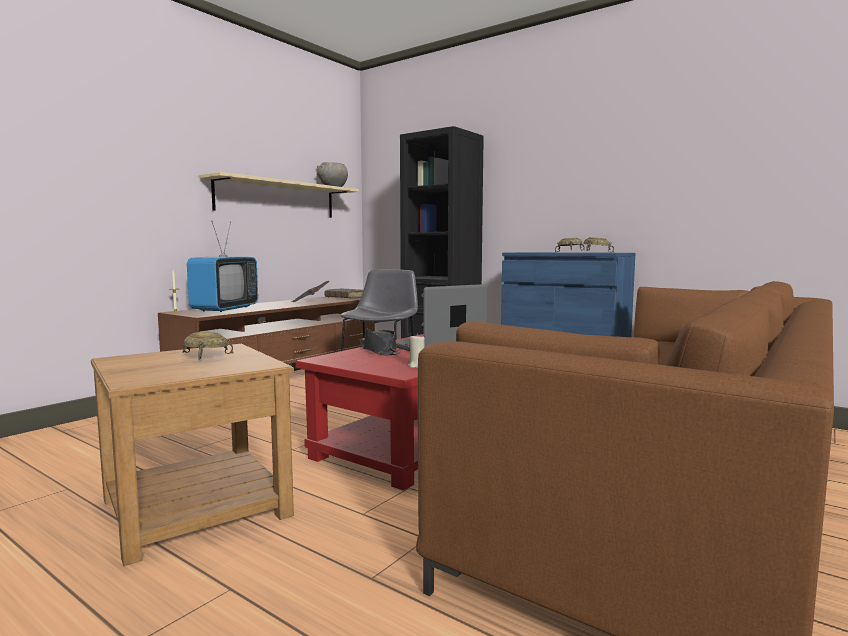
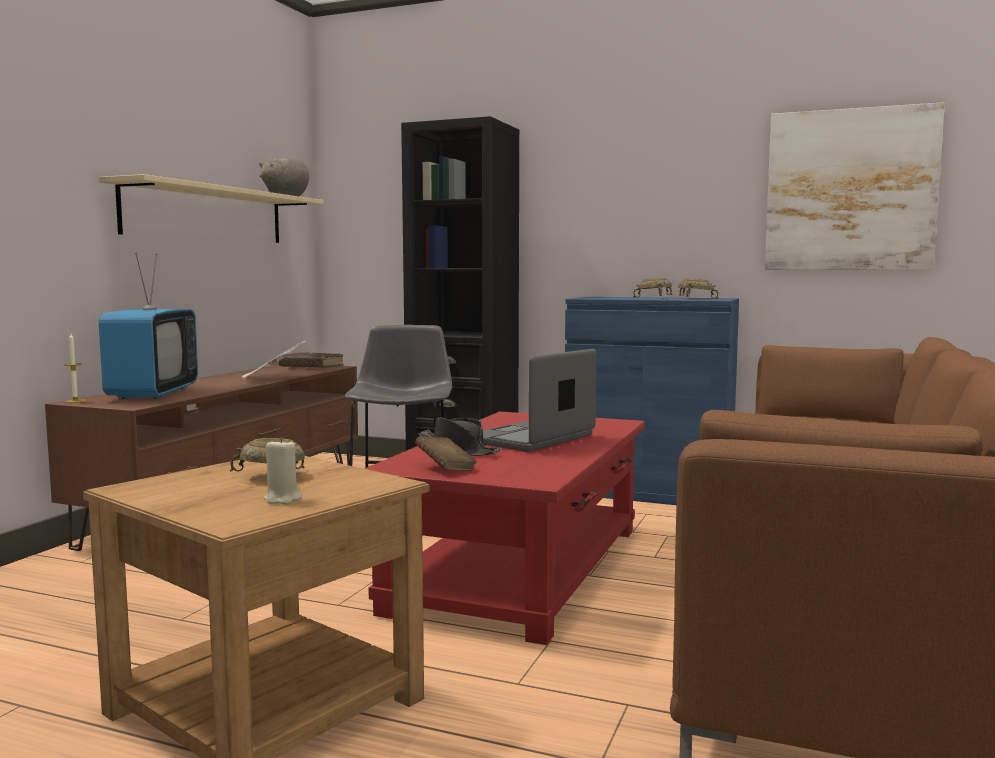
camera: 15 degrees left, 0 degrees up
beige candle [408,334,425,368] -> beige candle moved to [264,438,302,504]
none -> brown book [415,437,477,471]
none -> picture [765,102,945,270]

